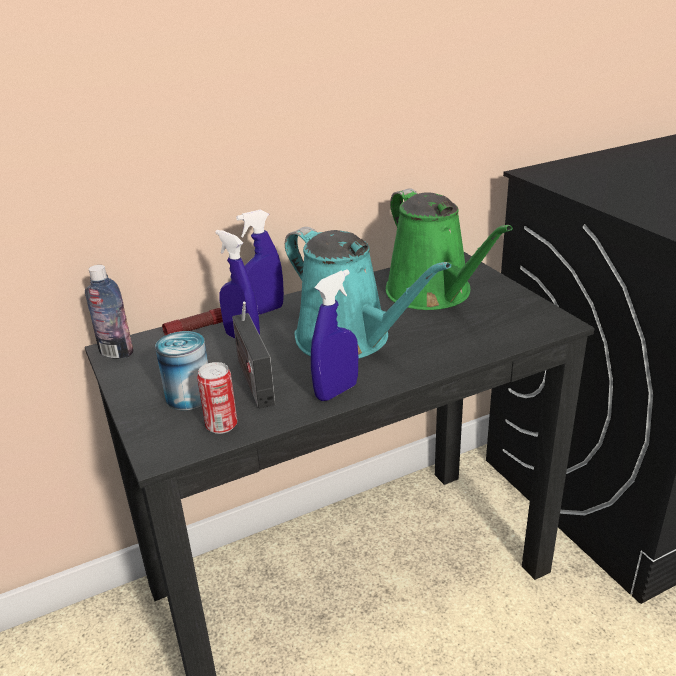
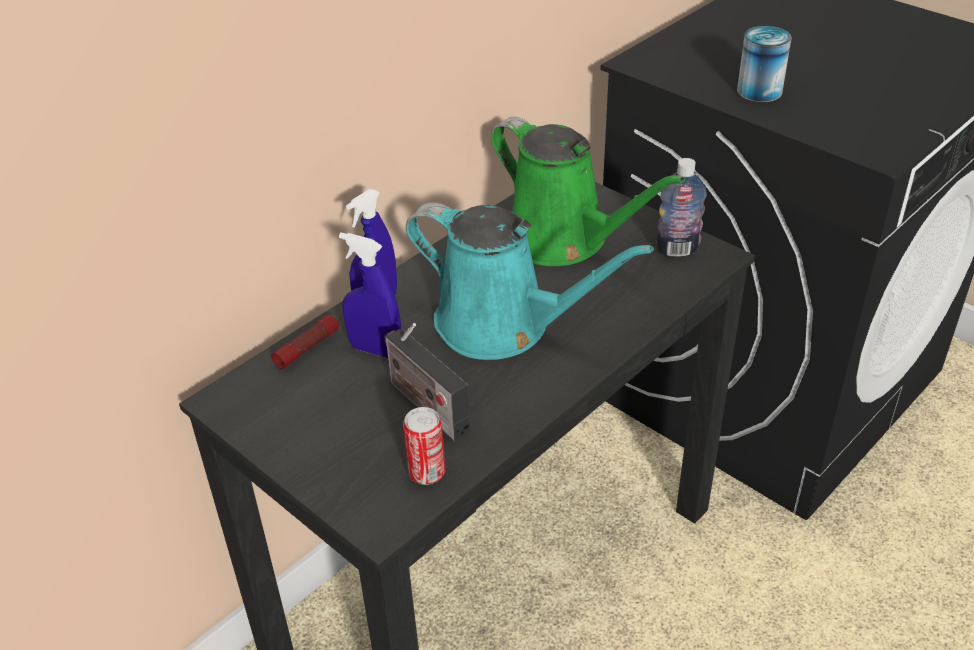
camera: 20 degrees left, 10 degrees up
bottle [85,265,133,358] -> bottle moved to [656,158,707,257]
can [155,331,208,410] -> can moved to [737,26,791,102]
blue spray bottle [311,269,358,401] -> none

